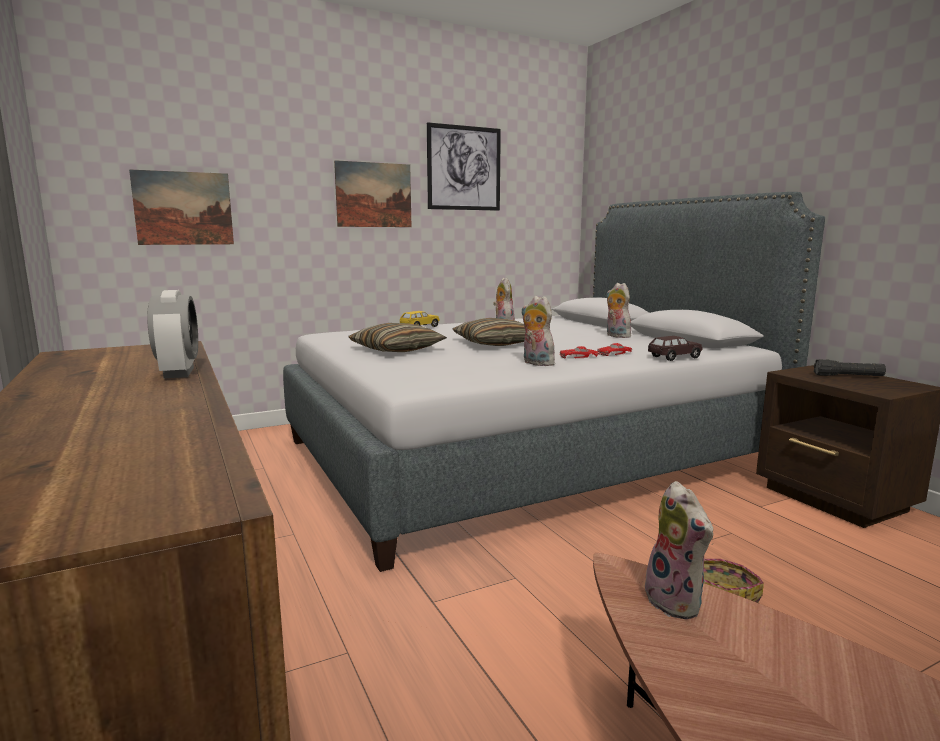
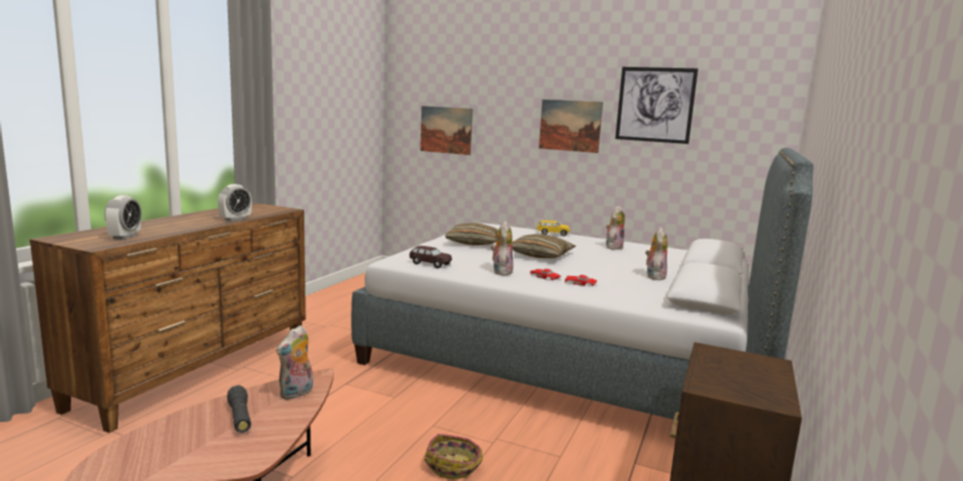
camera: 50 degrees right, 0 degrees up
brown toy car [648,336,703,361] -> brown toy car moved to [409,246,452,268]
black flashlight [814,359,886,376] -> black flashlight moved to [227,385,251,433]
none -> alarm clock [105,195,142,240]

